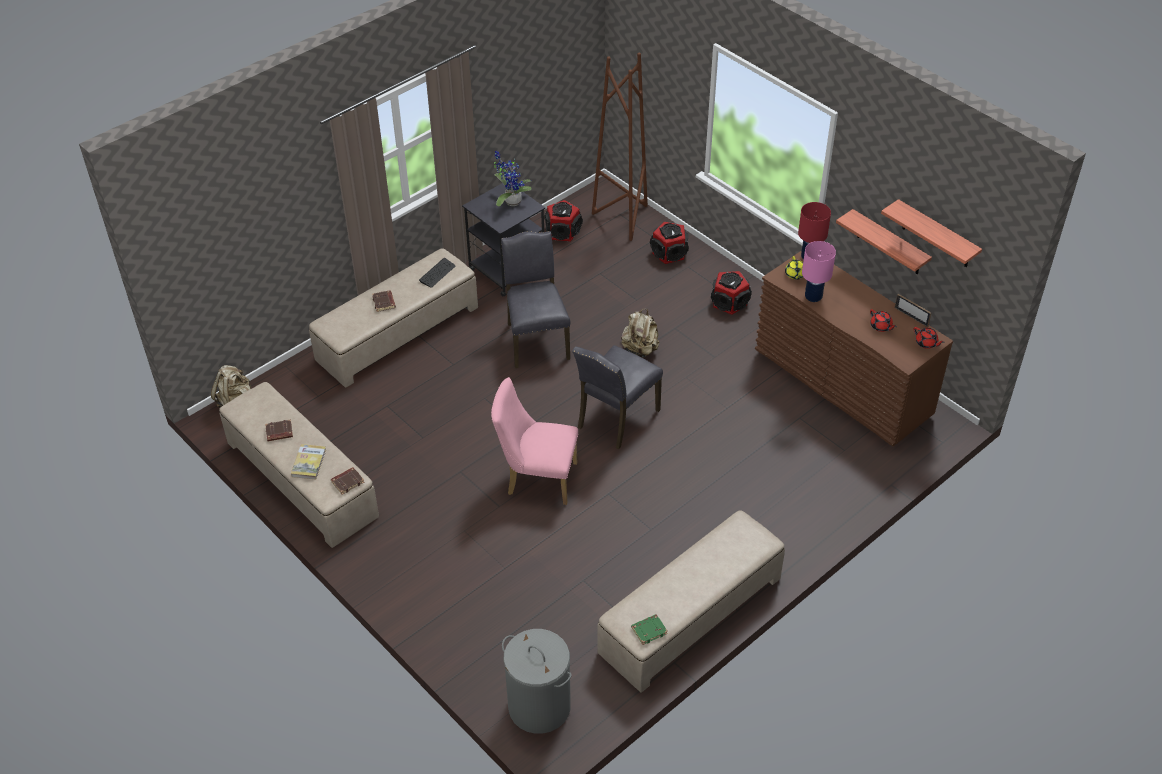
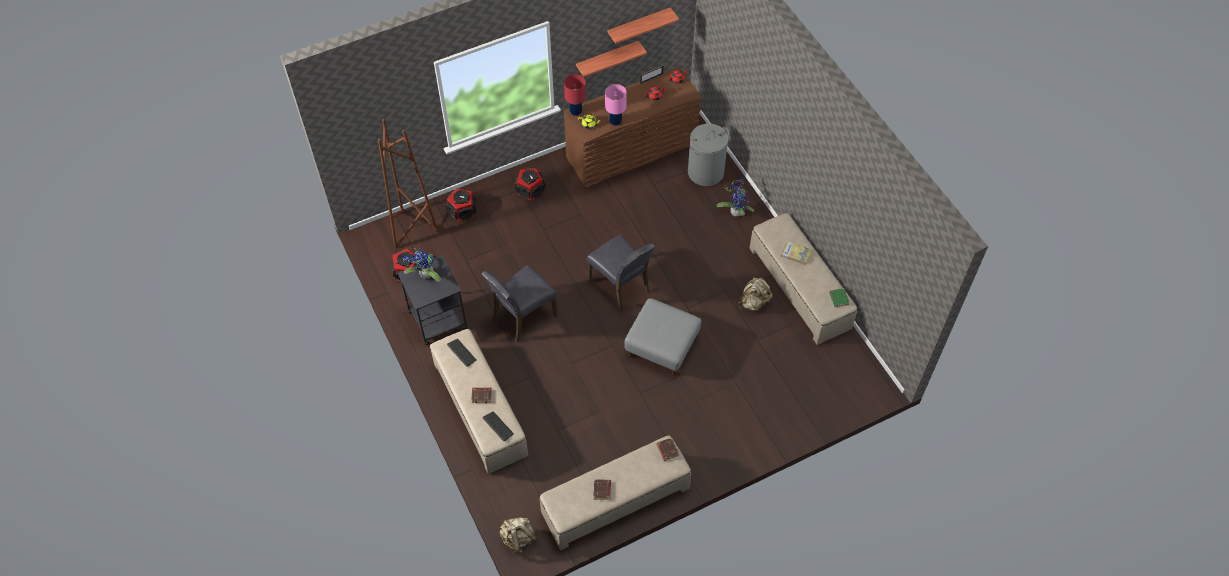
camera: 75 degrees left, 10 degrees up
book [291,444,326,479] -> book moved to [780,241,812,265]
pink chair [491,377,578,505] -> grey ottoman [625,298,701,375]
grey chair [501,231,570,368] -> grey chair turned 45 degrees counterclockwise [481,265,558,342]
grey laundry basket [502,629,572,734] -> grey laundry basket moved to [688,124,729,186]
beige backpack [621,309,659,358] -> beige backpack moved to [738,277,772,311]
none -> keyboard [483,412,514,441]
none -> potted plant [717,177,754,217]

